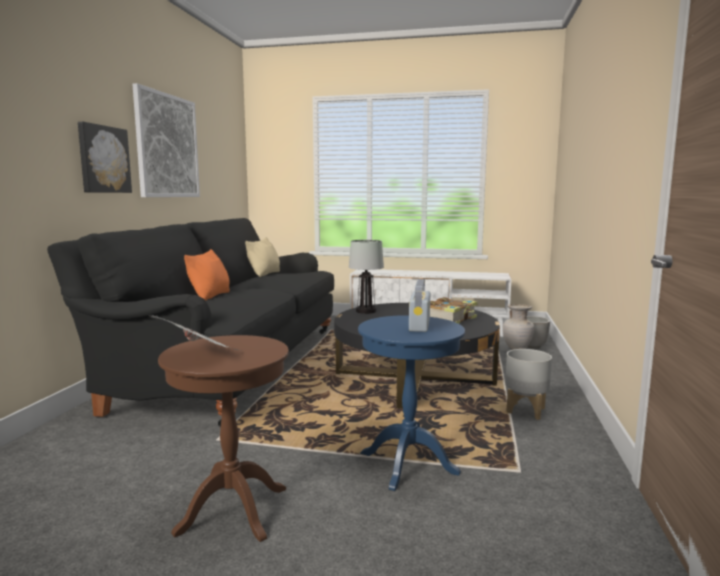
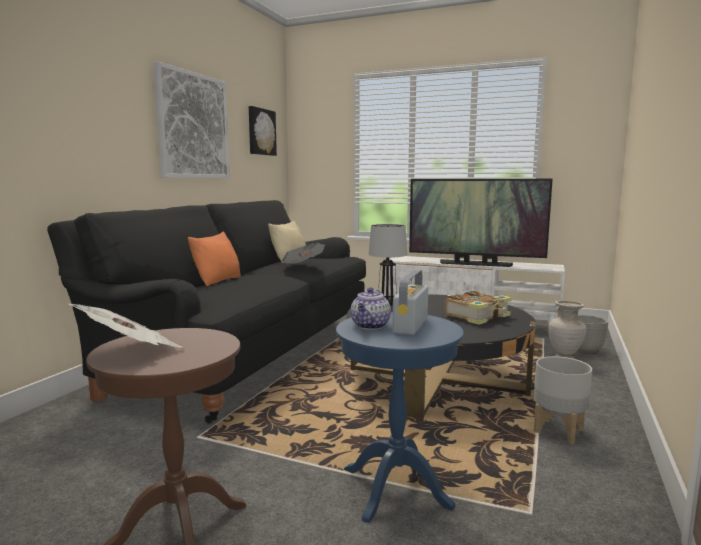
camera: 10 degrees right, 0 degrees up
picture [78,122,132,193] -> picture moved to [249,106,277,156]
none -> newspaper [281,243,325,264]
none -> teapot [351,287,391,330]
none -> television [409,179,553,267]

